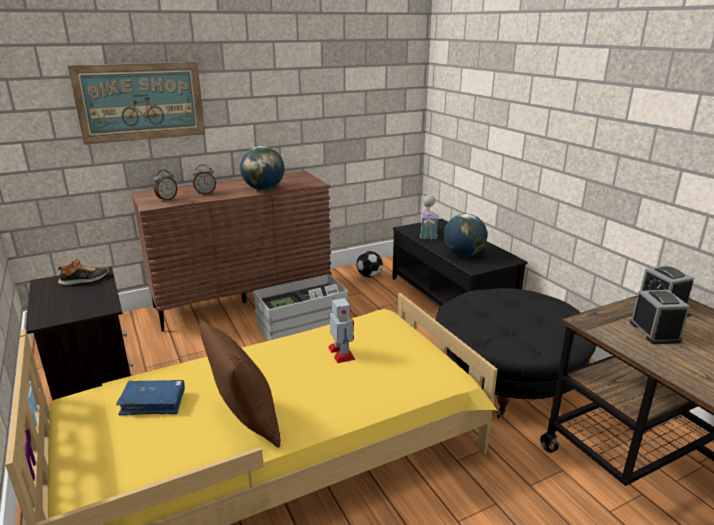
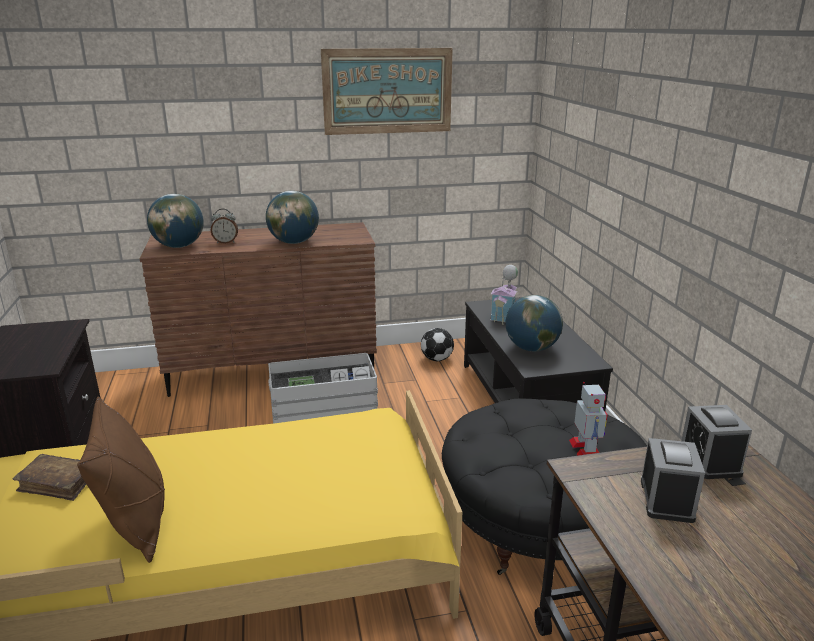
camera: 15 degrees right, 0 degrees up
shoe [58,258,109,286] -> none
picture [68,62,206,145] -> picture moved to [321,48,453,135]
blue book [116,380,185,415] -> brown book [13,454,87,501]
alarm clock [154,170,177,201] -> globe [147,194,204,248]
toy robot [328,297,355,363] -> toy robot moved to [569,382,608,456]

